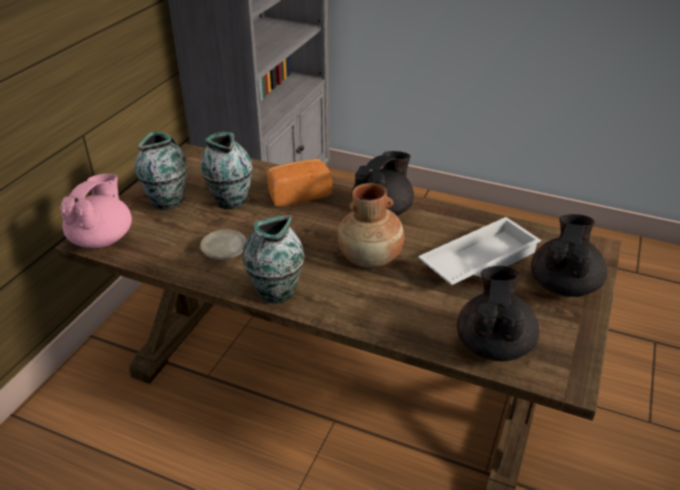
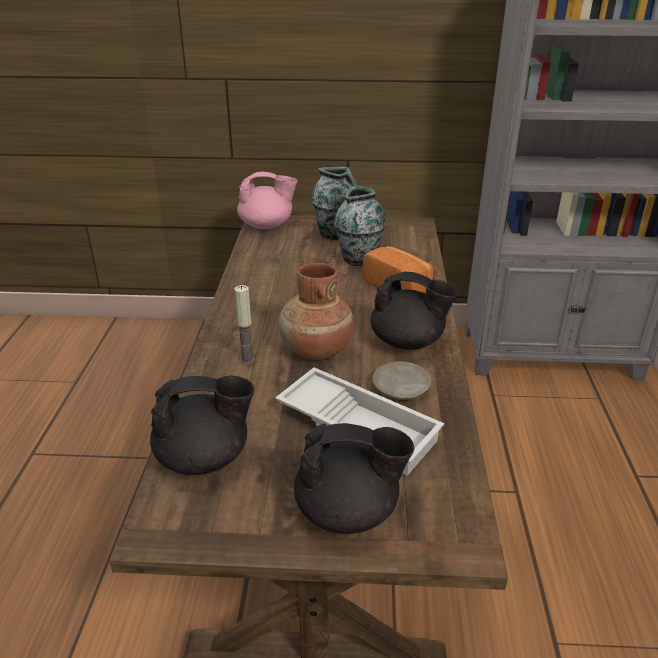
camera: 70 degrees right, 5 degrees down
beige plate [200,229,247,261] -> beige plate moved to [372,361,431,400]
vase [242,215,304,304] -> none
none -> candle [235,285,255,365]

